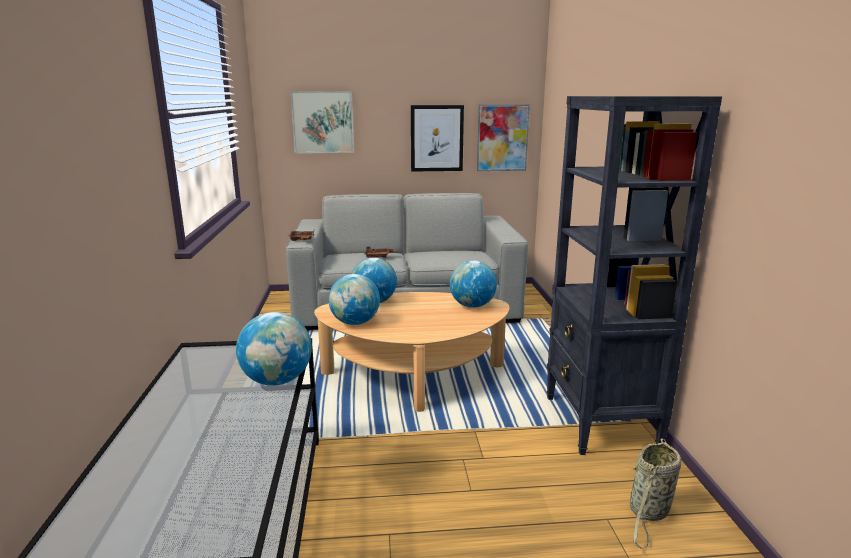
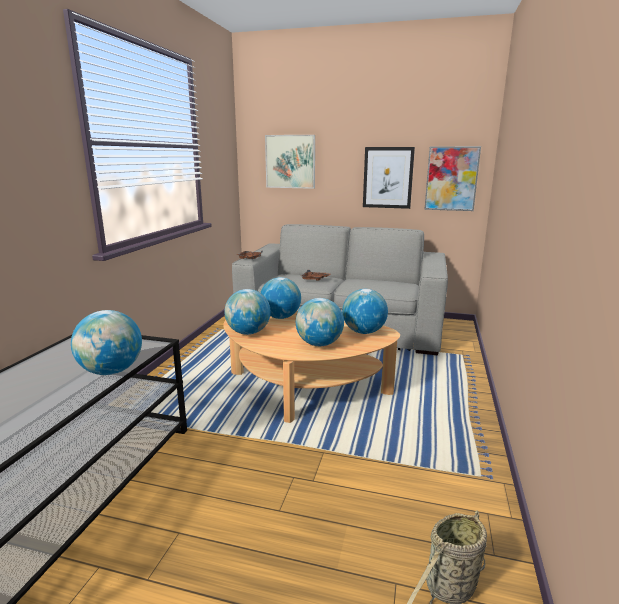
camera: 20 degrees right, 0 degrees up
black bookcase [547,96,722,455] -> none
none -> globe [296,298,344,346]

